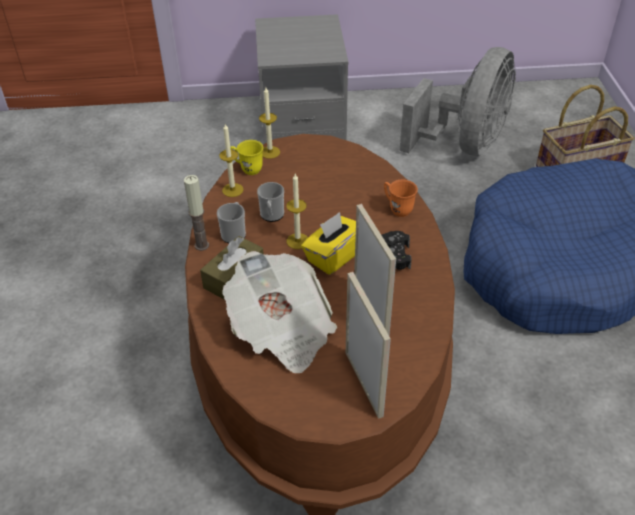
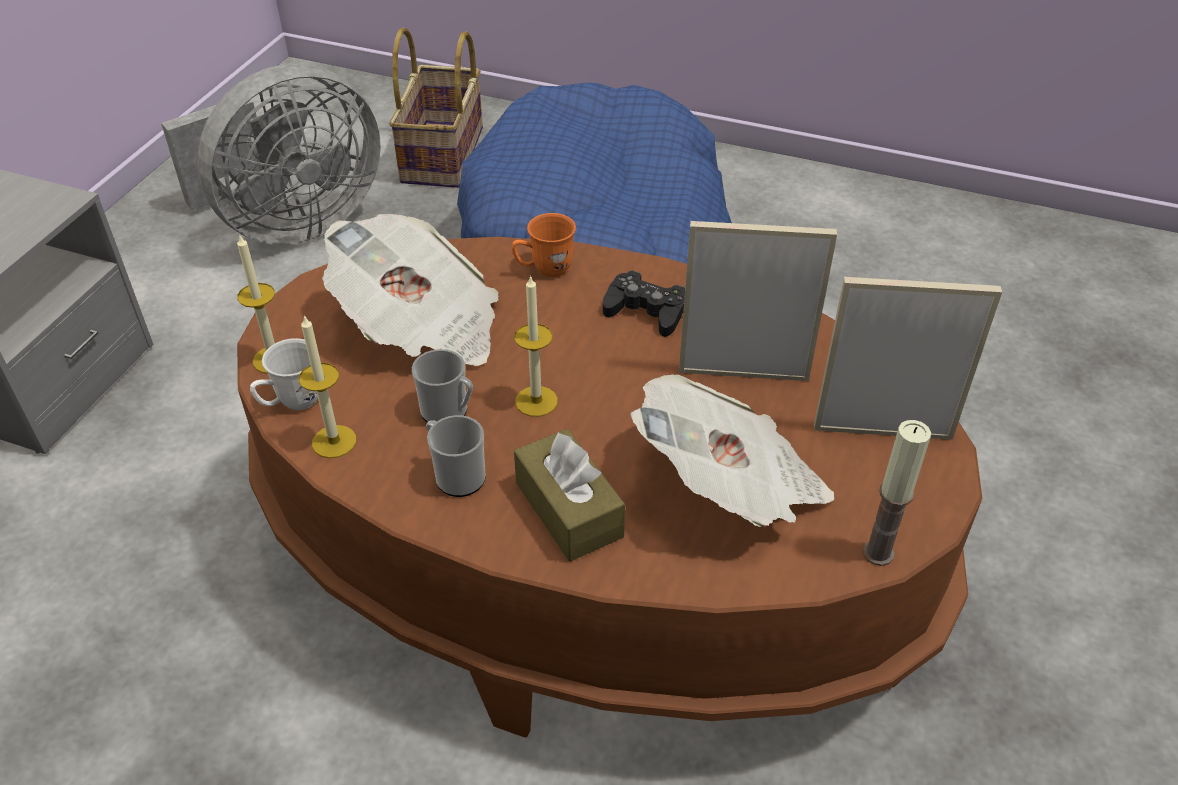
camera: 65 degrees left, 0 degrees up
candle [184,175,209,251] -> candle moved to [863,420,931,566]
yellow mug [230,140,263,175] -> white mug [250,338,318,410]
yellow tissue box [301,212,356,275] -> none
grey fan [400,47,516,156] -> grey fan turned 90 degrees clockwise [161,64,381,245]
none -> newspaper [322,214,499,366]

